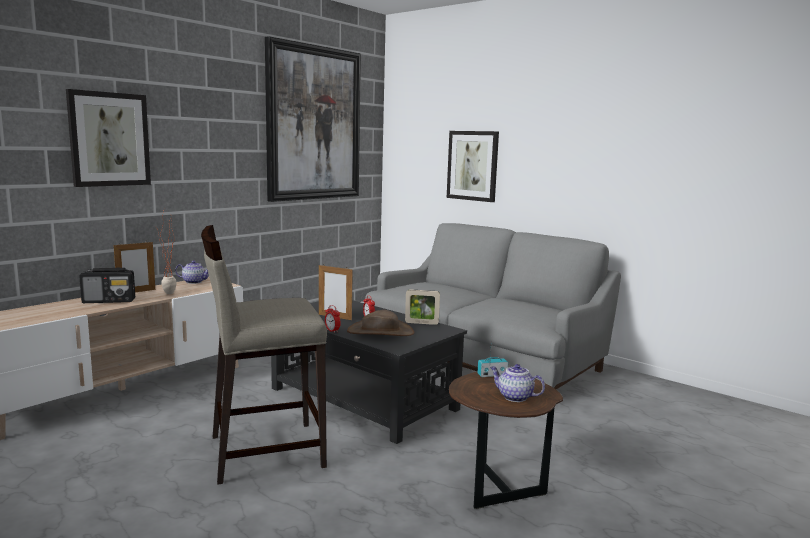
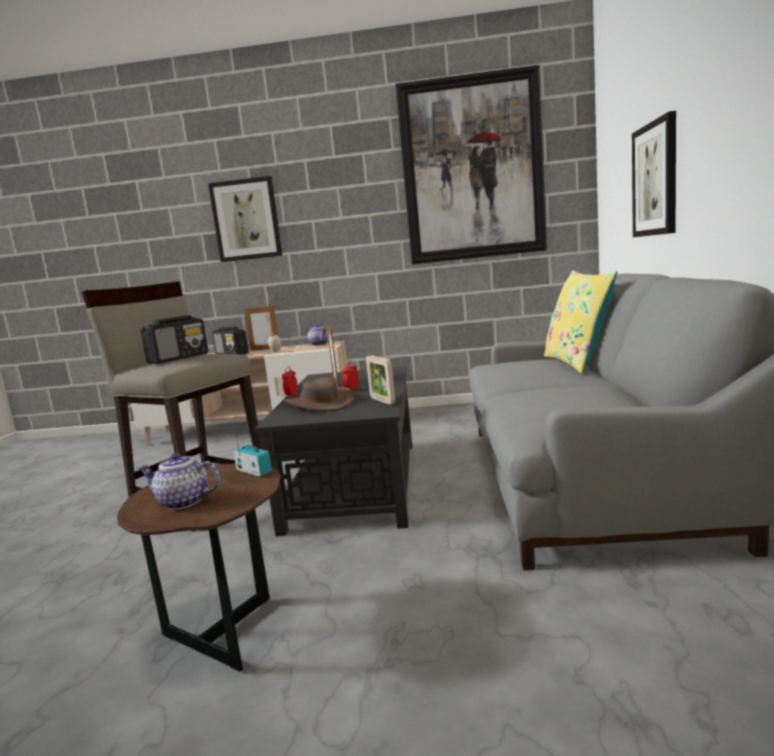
camera: 55 degrees right, 0 degrees up
teapot [490,364,545,402] -> teapot turned 75 degrees counterclockwise [138,453,220,509]
none -> radio [140,315,208,364]
none -> yellow pillow [544,270,617,374]

